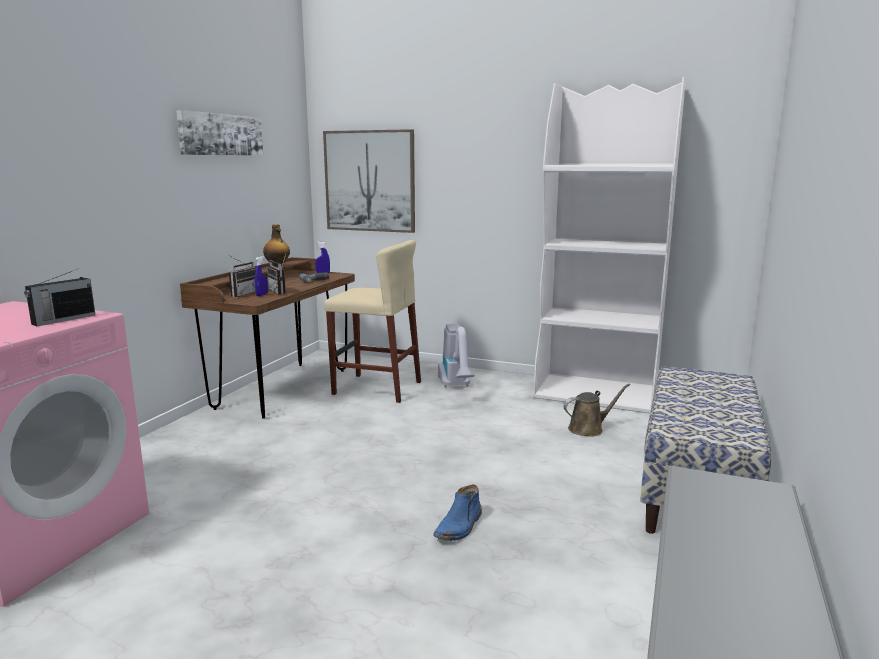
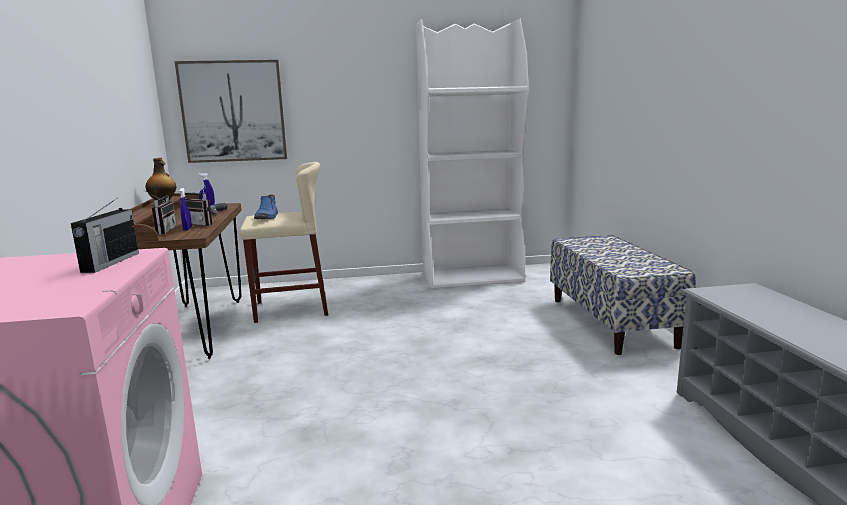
camera: 30 degrees left, 0 degrees up
picture [176,110,263,156] -> none
blue boot [433,484,482,541] -> blue boot moved to [254,195,278,219]
vacuum cleaner [438,324,475,387] -> none
brown watering can [563,383,630,436] -> none

